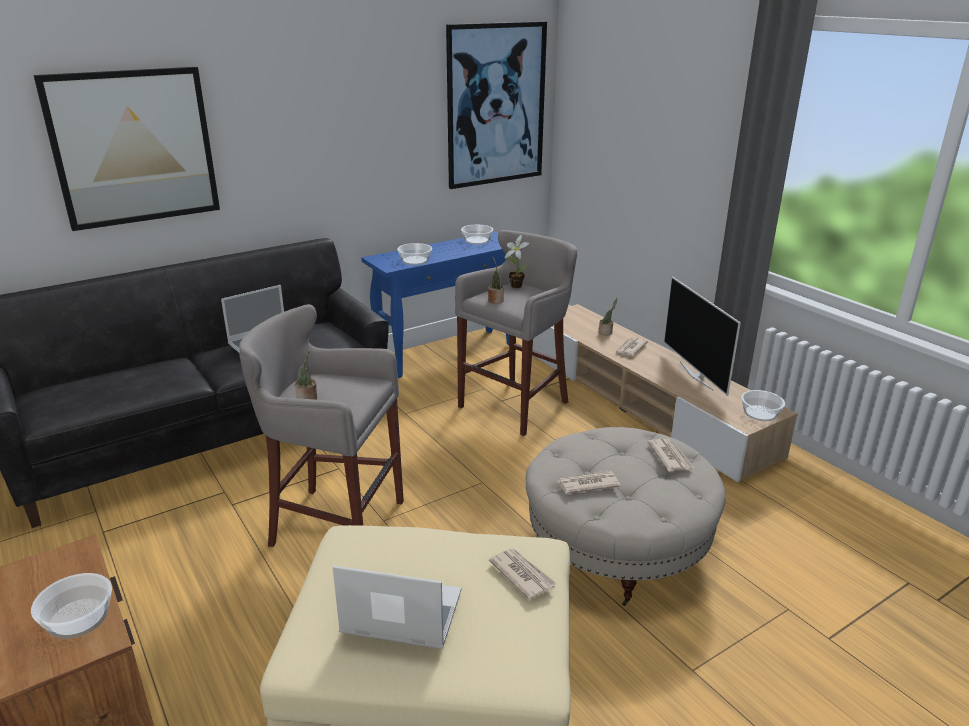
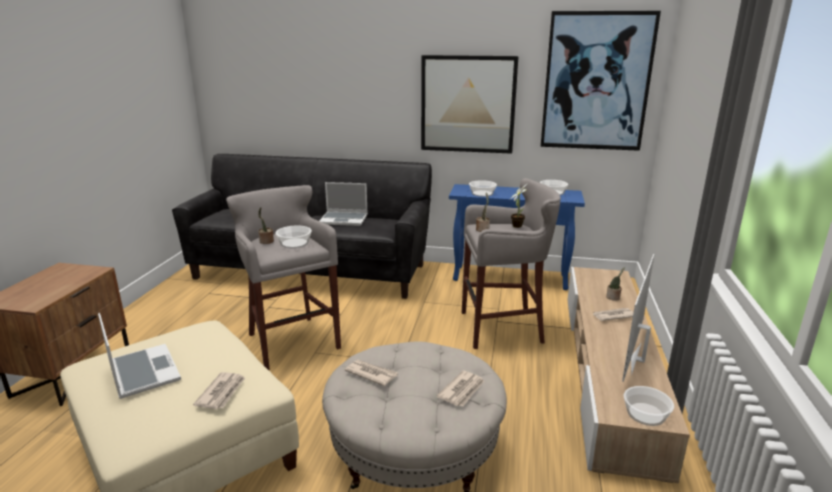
camera: 45 degrees right, 5 degrees down
bowl [31,573,112,639] -> bowl moved to [275,225,312,248]
picture [33,67,220,231] -> picture moved to [421,55,518,154]

